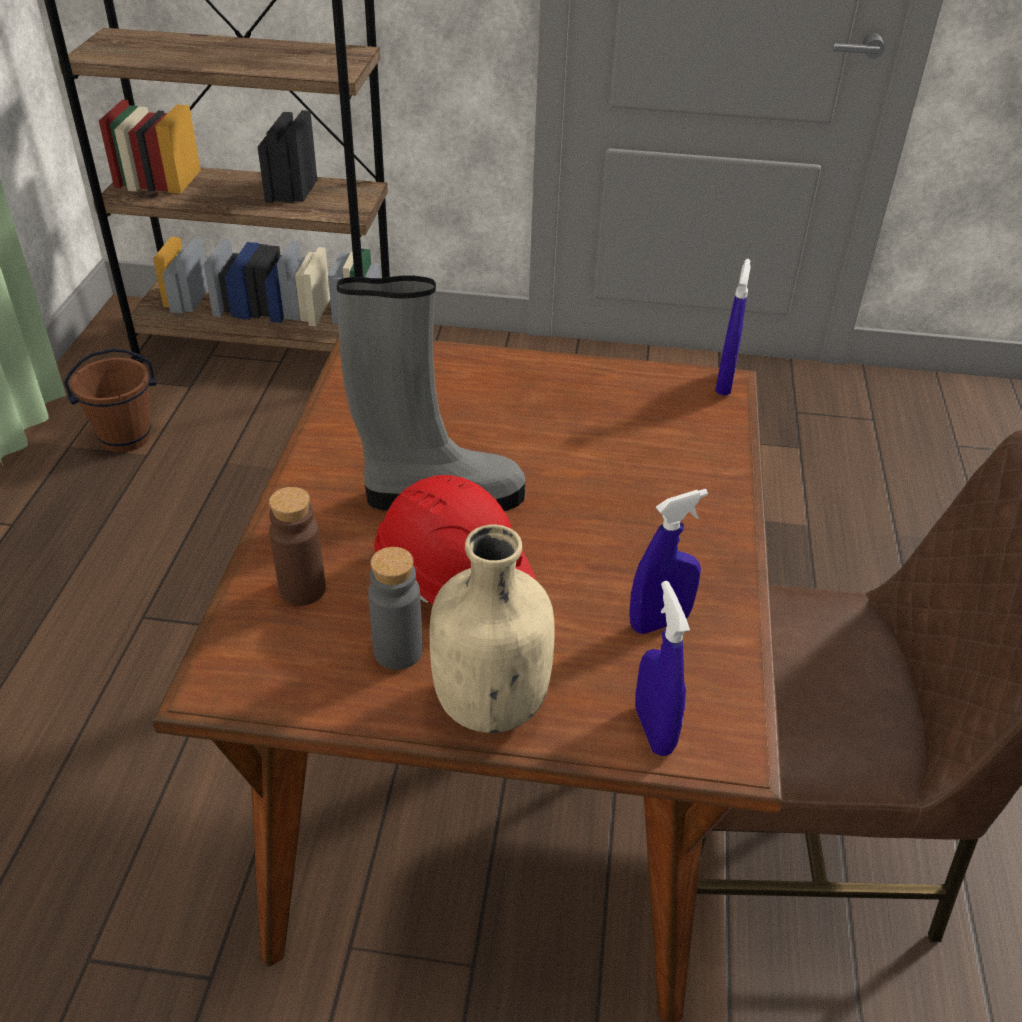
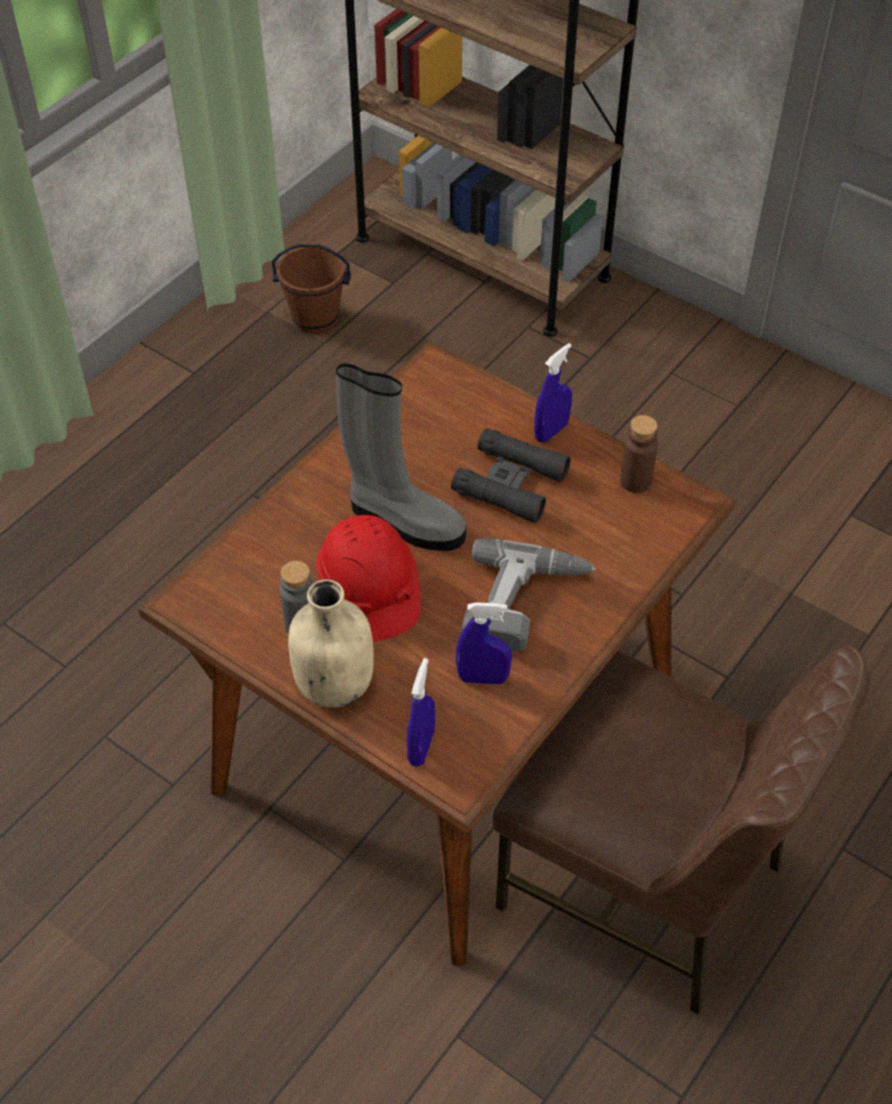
camera: 30 degrees right, 10 degrees up
brown bottle [269,487,326,606] -> brown bottle moved to [620,415,658,493]
blue spray bottle [715,259,751,396] -> blue spray bottle moved to [534,343,572,443]
none -> black binoculars [451,428,571,523]
none -> power drill [462,539,596,652]

